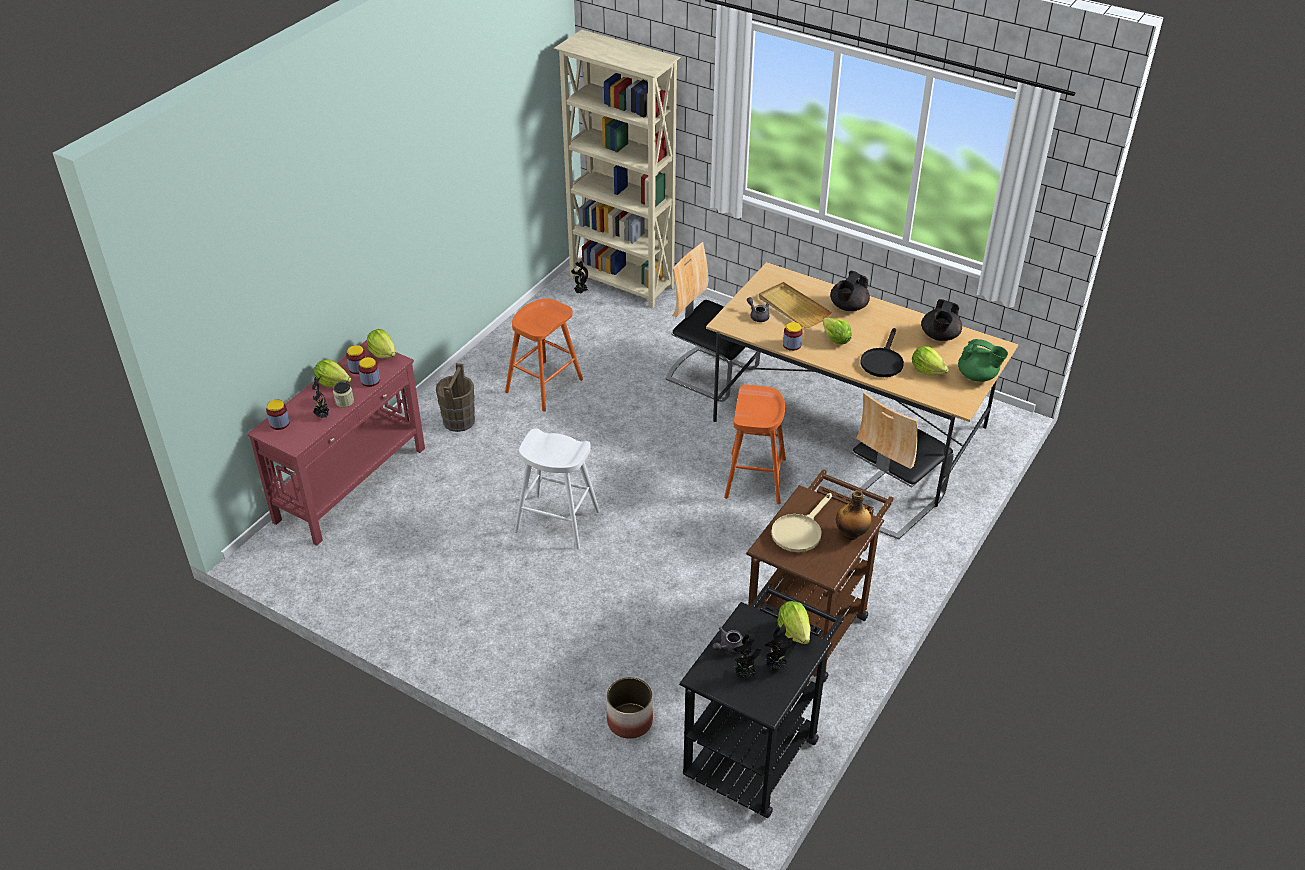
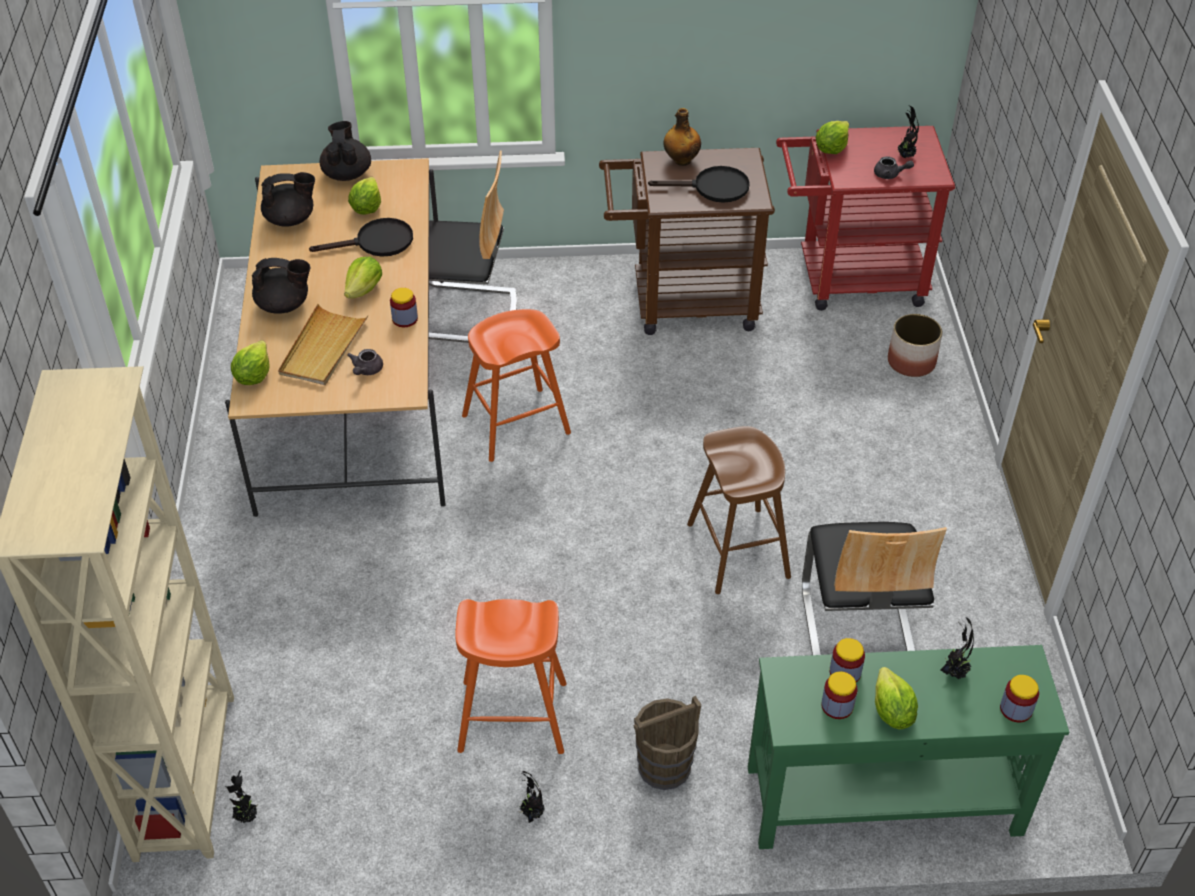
camera: 125 degrees left, 5 degrees up
red console table [247,340,425,546] -> green console table [748,645,1069,849]
jar [333,381,354,407] -> none
lettuce [367,329,396,358] -> lettuce moved to [231,340,270,385]
white stool [514,428,600,549] -> brown stool [687,426,791,594]
chair [665,242,761,402] -> chair moved to [802,522,947,655]
black cart [679,582,844,818] -> red cart [776,126,955,311]
potted plant [764,622,793,671] -> potted plant moved to [520,771,545,823]
beige frying pan [771,493,832,552] -> black frying pan [648,166,750,203]
green teapot [958,339,1008,382] -> black teapot [320,121,371,181]

